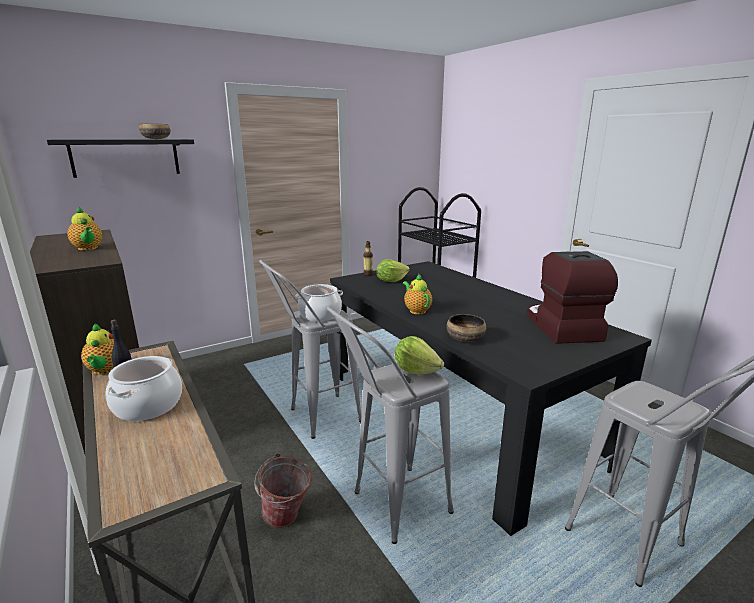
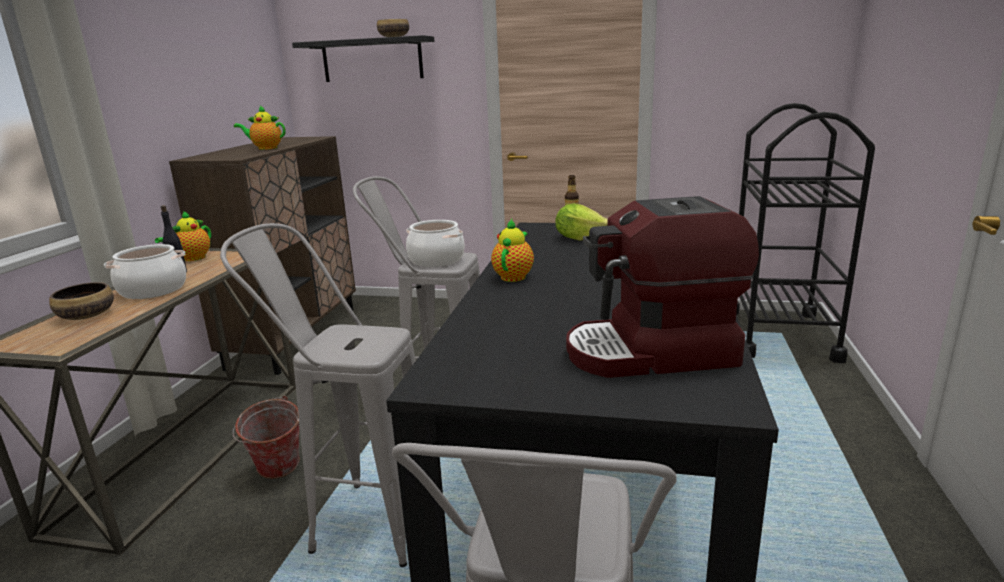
camera: 45 degrees right, 0 degrees up
teapot [68,207,102,250] -> teapot turned 90 degrees clockwise [234,106,286,150]
lettuce [395,336,444,375] -> none
bowl [447,314,486,342] -> bowl moved to [49,282,114,320]
coffee machine [527,251,618,344] -> coffee machine turned 135 degrees counterclockwise [566,196,759,378]

